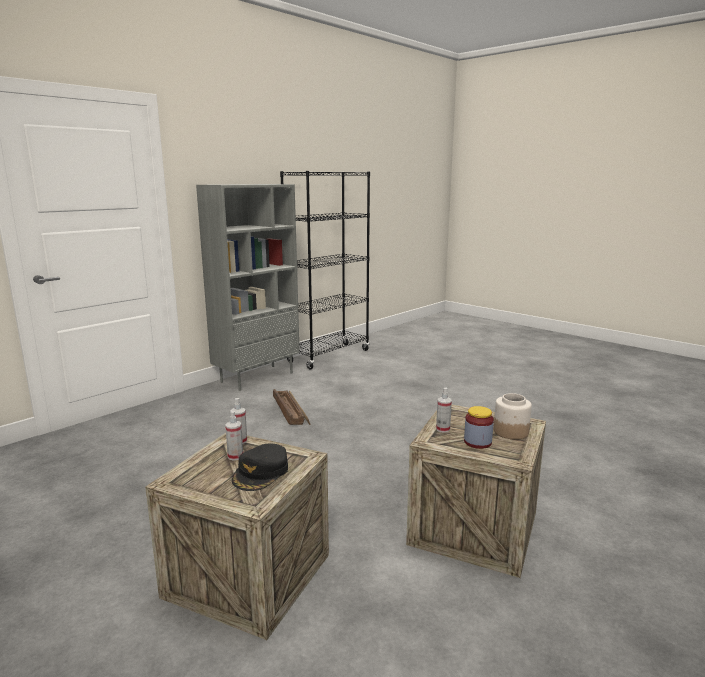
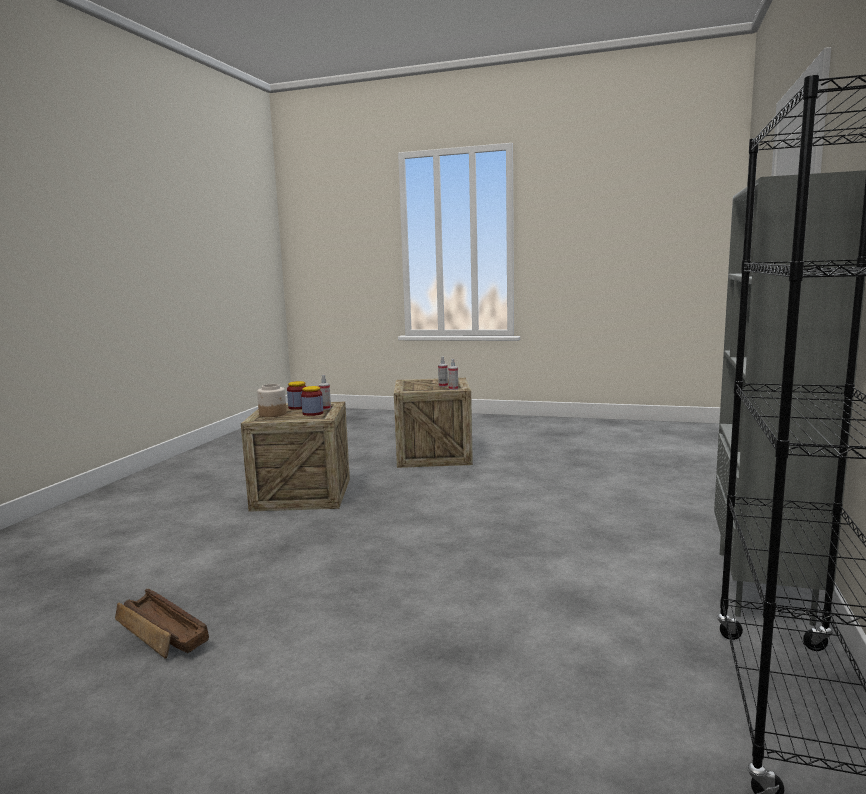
camera: 155 degrees right, 5 degrees down
black cap [232,444,288,491] -> none
crate [273,389,310,425] -> crate moved to [115,589,209,659]
none -> jar [301,386,323,416]

